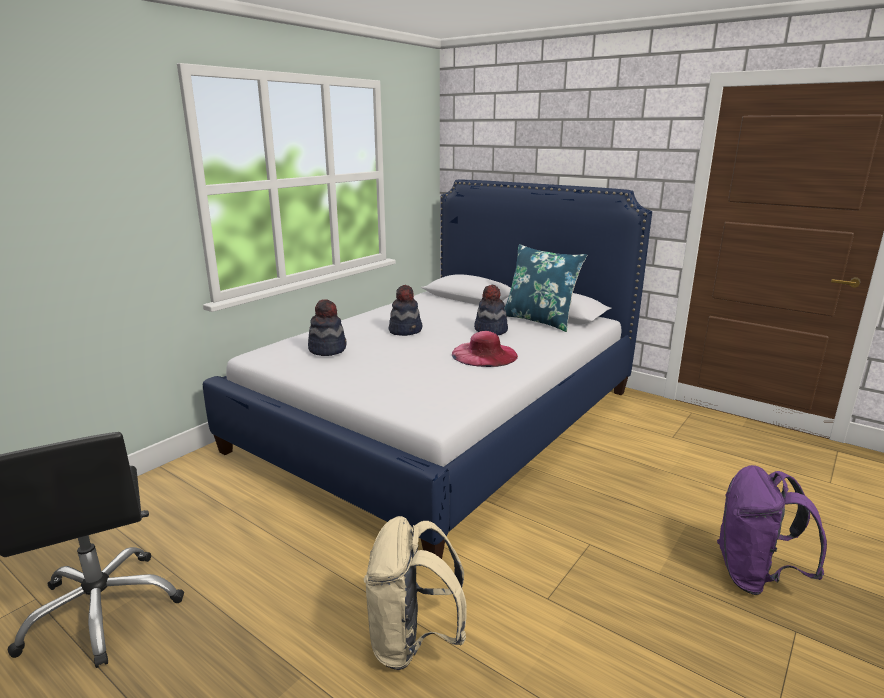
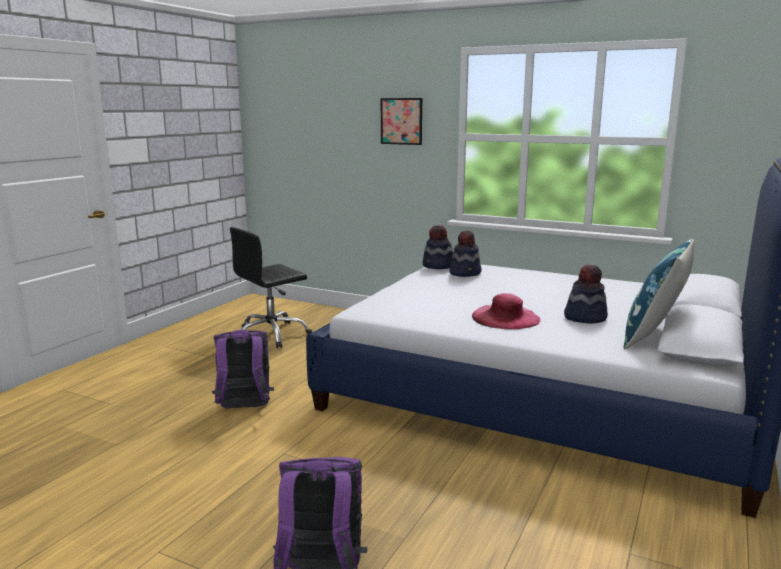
camera: 80 degrees right, 5 degrees down
beige backpack [364,516,467,670] -> purple backpack [212,330,274,408]
hat [389,285,422,336] -> hat moved to [422,225,453,269]
none -> picture [381,98,422,145]

